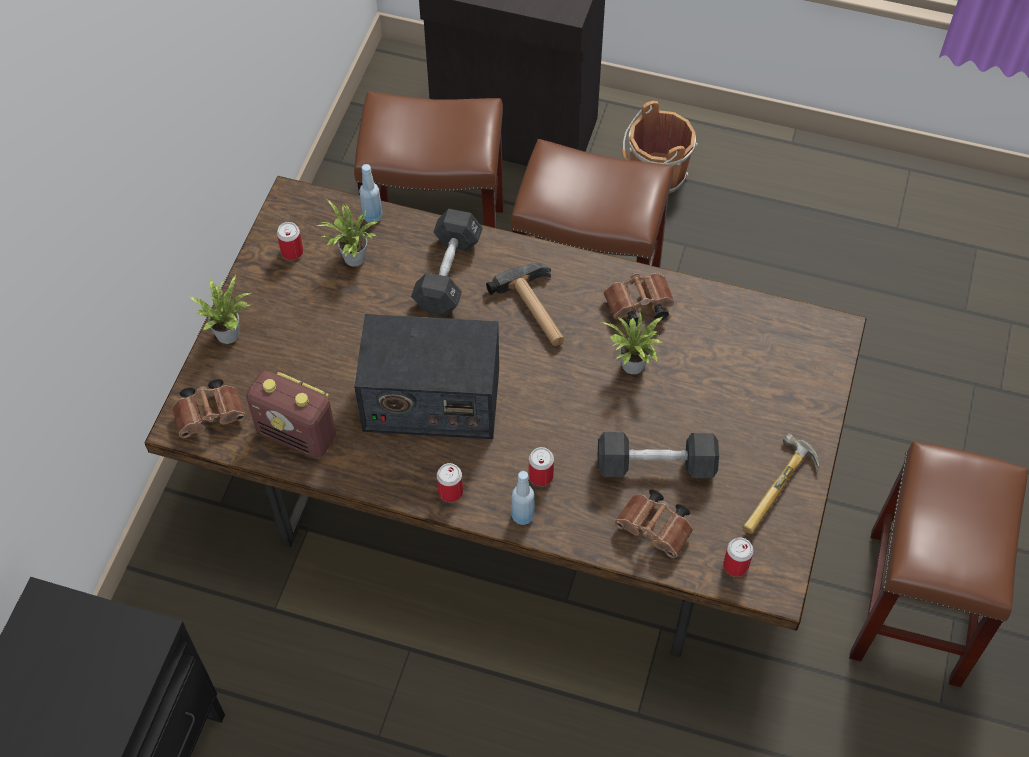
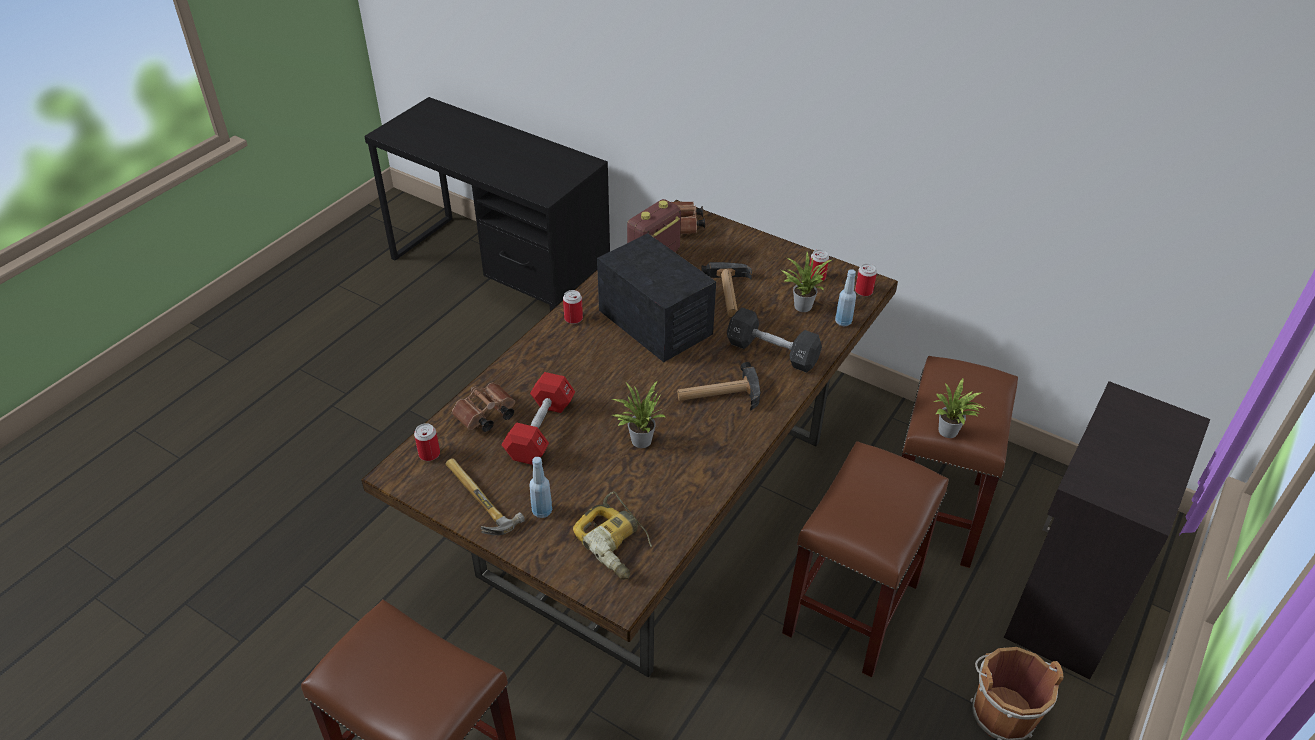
camera: 105 degrees right, 15 degrees down
potted plant [188,275,251,344] -> potted plant moved to [934,377,984,438]
radio [354,314,499,439] -> radio turned 120 degrees clockwise [597,233,716,362]
blue bottle [512,471,535,525] -> blue bottle moved to [529,457,552,518]
can [529,447,554,486] -> can moved to [855,263,877,296]
black dumbbell [598,432,719,478] -> red dumbbell [502,372,575,465]
brown binoculars [603,272,675,327] -> none
none -> power drill [573,491,652,580]
none -> hammer [701,262,752,317]

